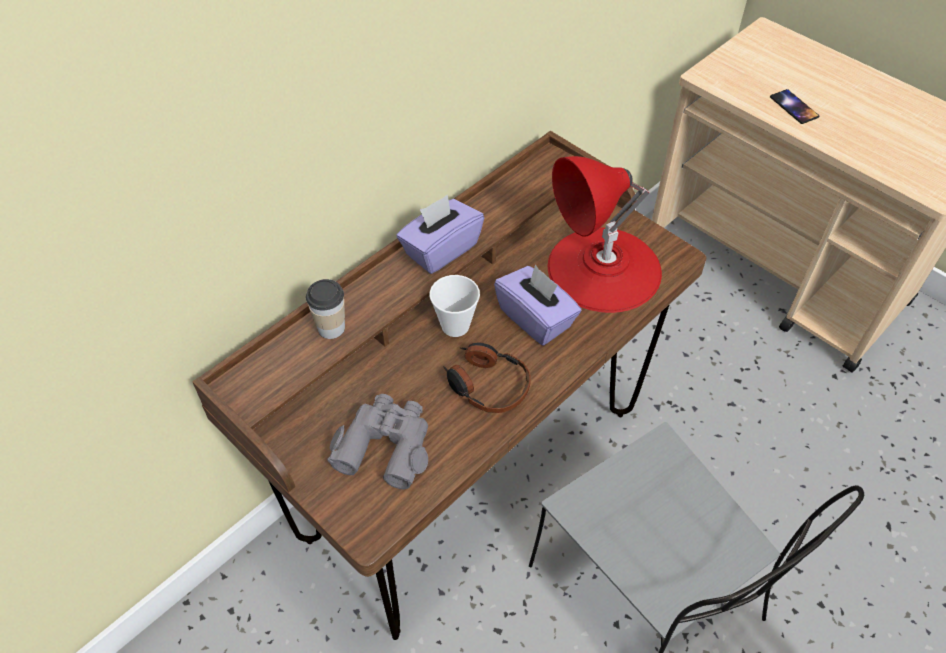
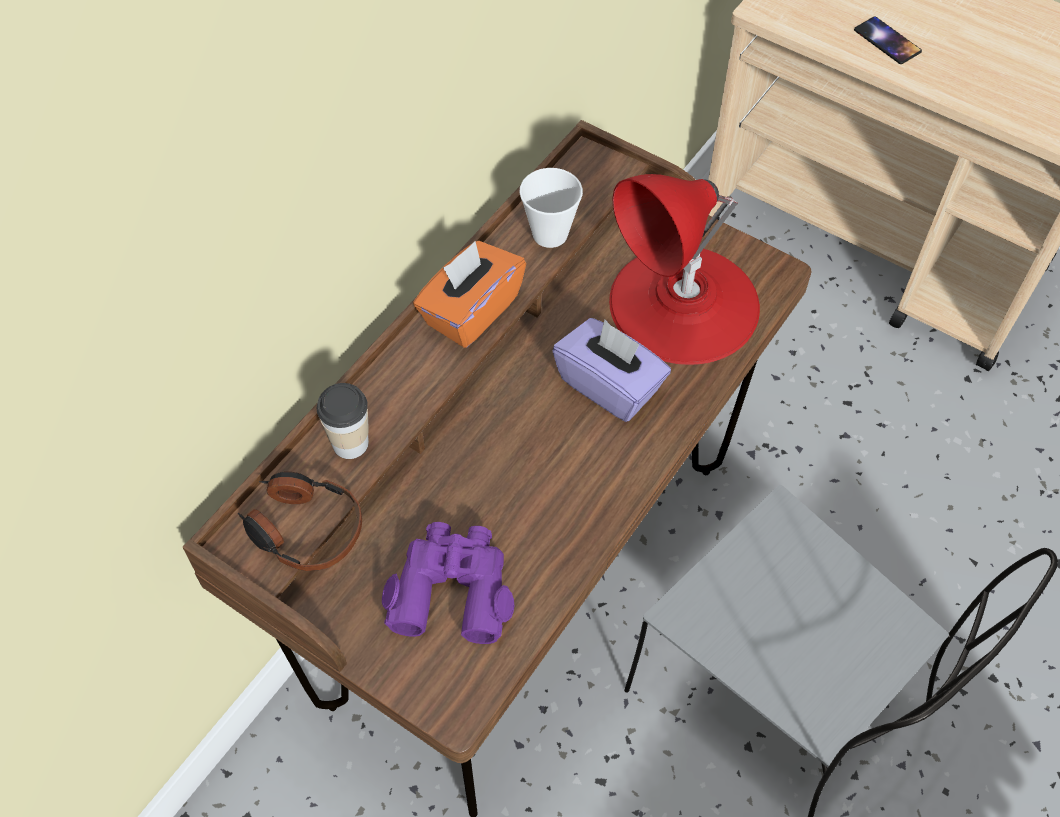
camera: 10 degrees left, 5 degrees up
grey binoculars [327,394,428,489] -> purple binoculars [382,522,514,644]
purple tissue box [396,195,484,274] -> orange tissue box [413,241,526,348]
cup [430,275,480,337] -> cup moved to [519,168,583,248]
headphones [443,342,531,413] -> headphones moved to [238,472,362,571]

